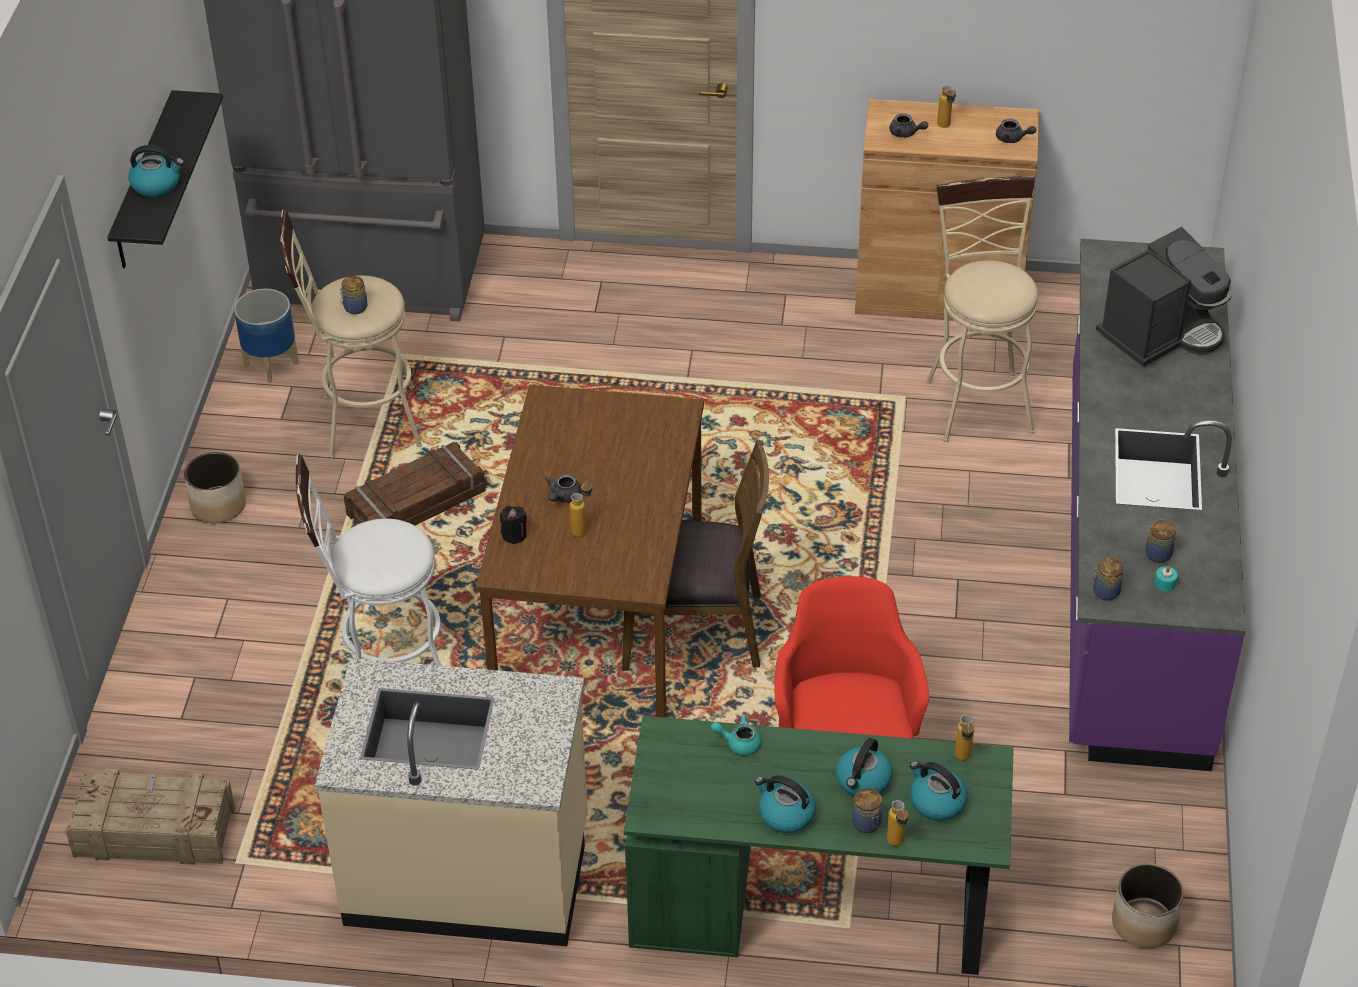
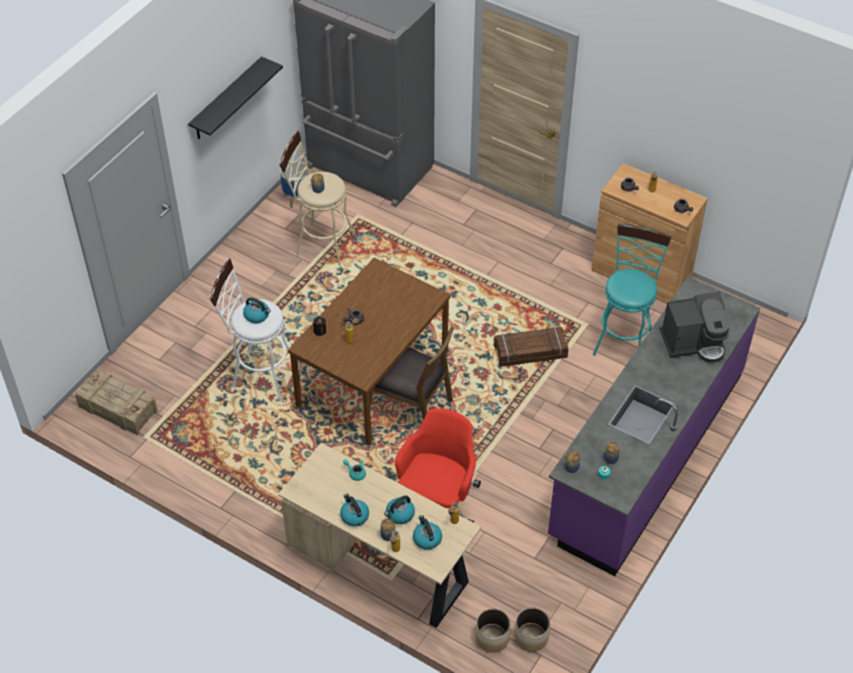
camera: 25 degrees right, 5 degrees up
kettle [128,145,184,197] -> kettle moved to [243,297,271,323]
planter [184,452,246,523] -> planter moved to [475,608,510,653]
beige counter [315,658,588,946] -> none
crate [344,442,486,525] -> crate moved to [494,327,569,367]
green desk [623,716,1014,975] -> beige desk [278,443,481,628]
beige stool [926,176,1038,442] -> turquoise stool [593,224,672,356]

